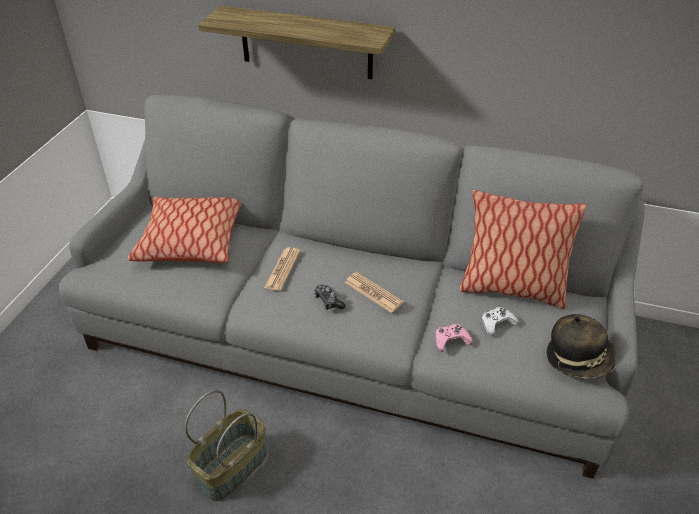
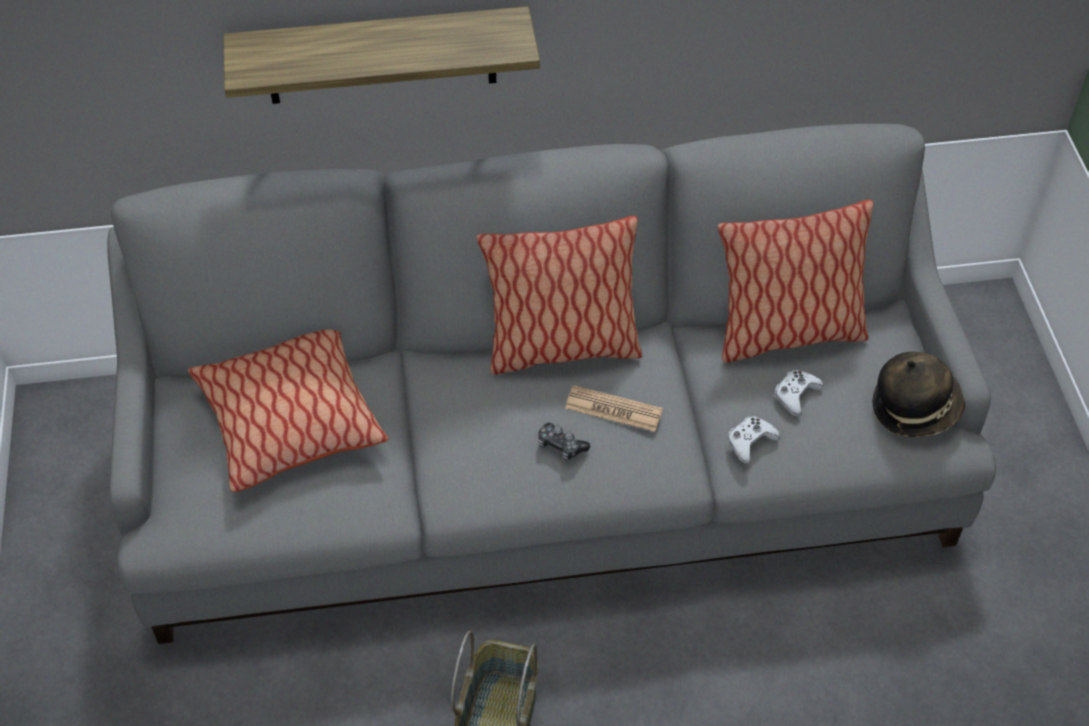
camera: 25 degrees left, 10 degrees up
newspaper [264,247,300,291] -> none
pink game controller [435,324,473,352] -> white game controller [728,416,780,464]
none -> pillow [476,216,642,375]

